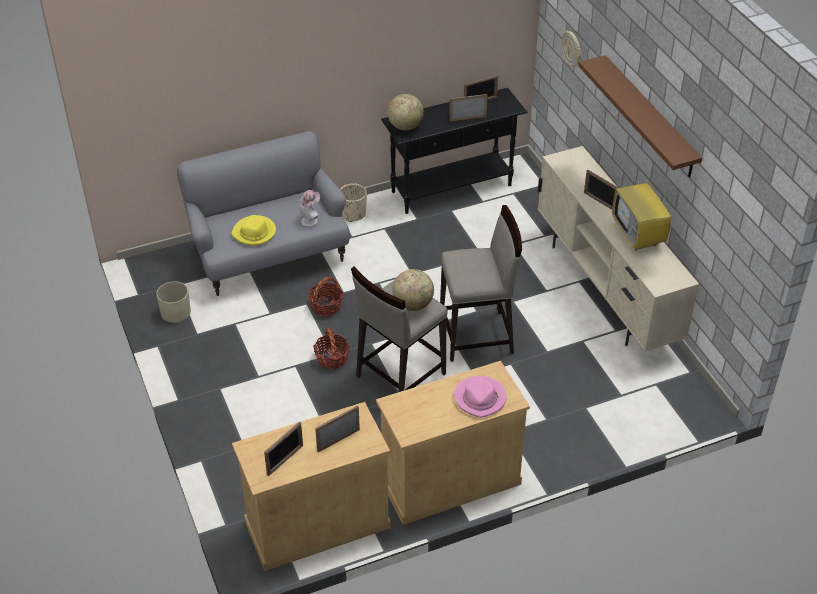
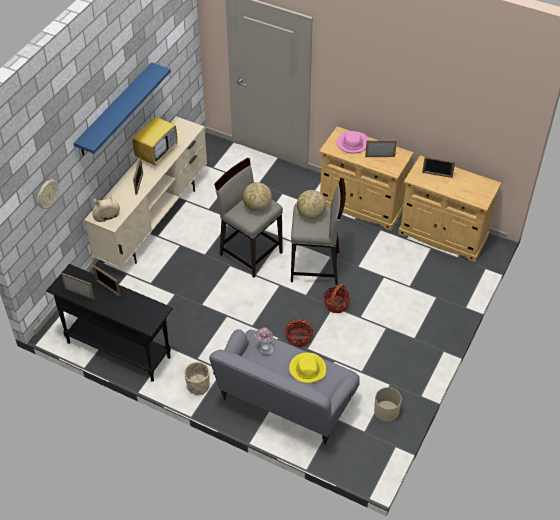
camera: 130 degrees left, 5 degrees up
picture frame [264,421,303,476] -> picture frame moved to [365,140,397,157]
globe [387,94,424,130] -> globe moved to [243,182,272,211]
brown shelf [578,55,702,177] -> blue shelf [74,62,171,156]
none -> beige vase [92,196,120,222]

